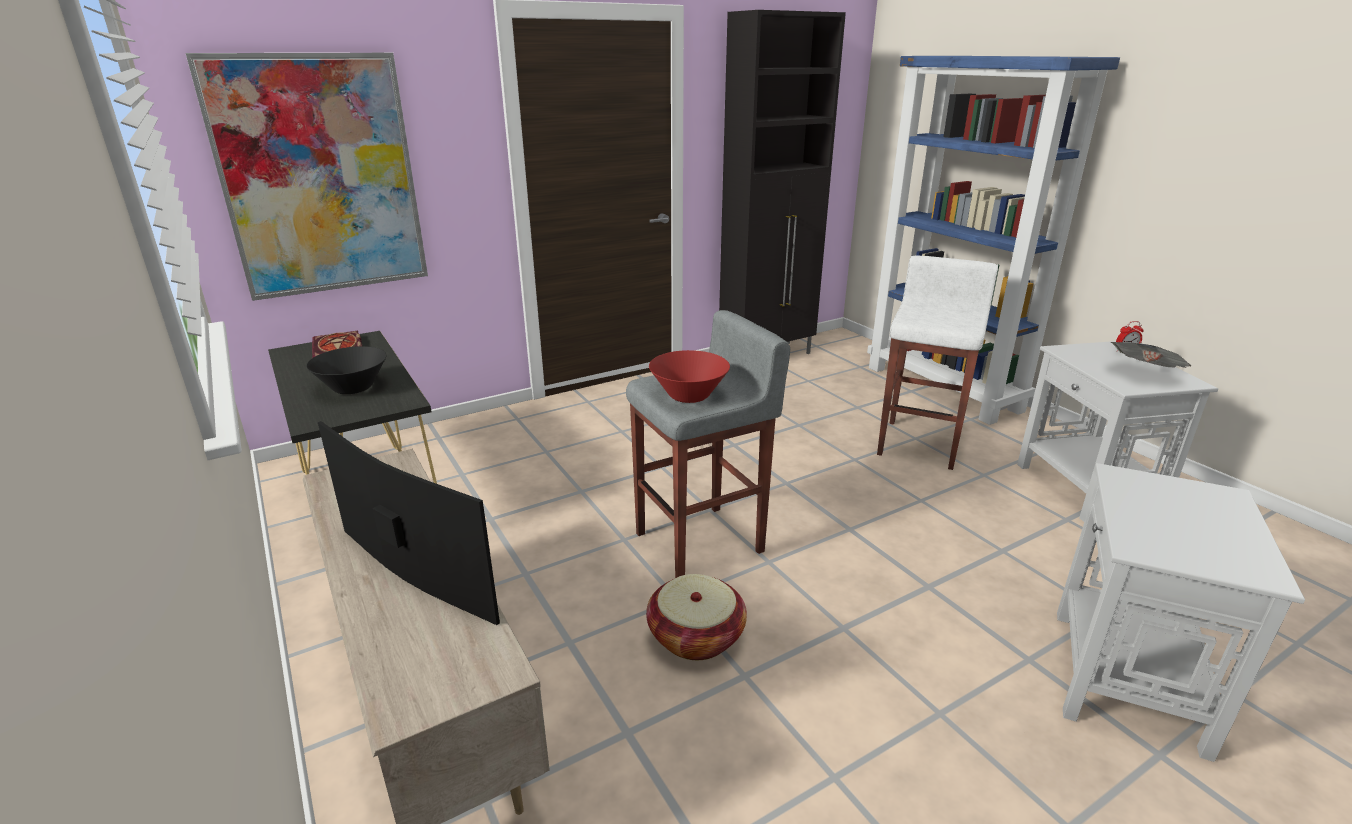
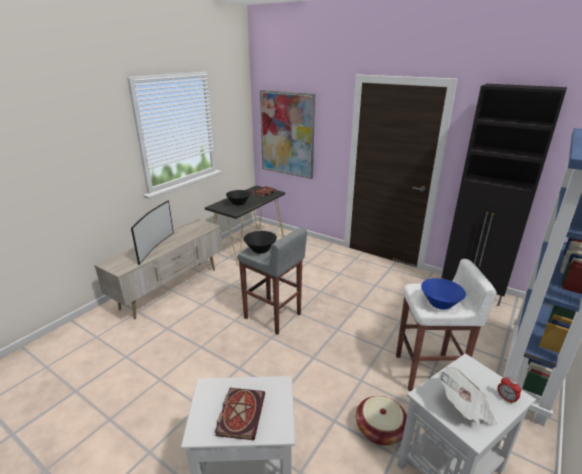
camera: 65 degrees right, 0 degrees up
basket [646,574,747,660] -> basket moved to [356,396,407,445]
red bowl [649,350,730,403] -> black bowl [243,231,277,254]
none -> book [215,388,265,440]
none -> blue bowl [421,278,466,309]

